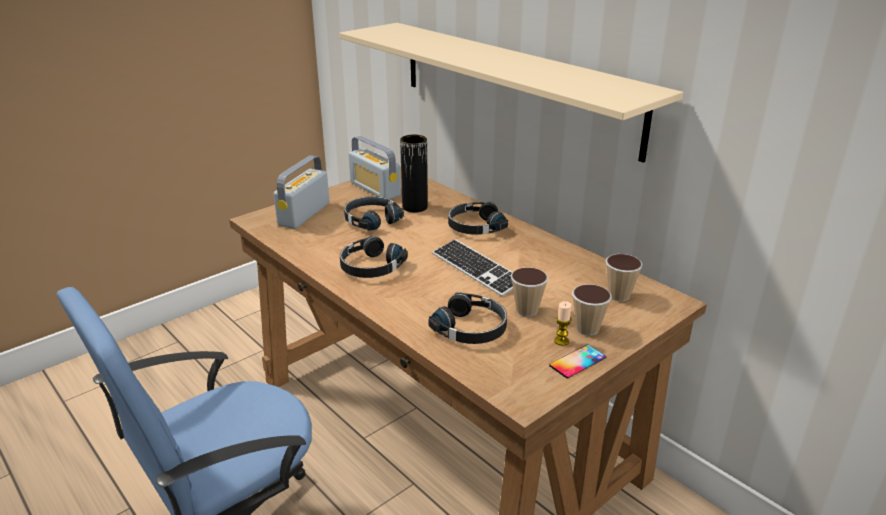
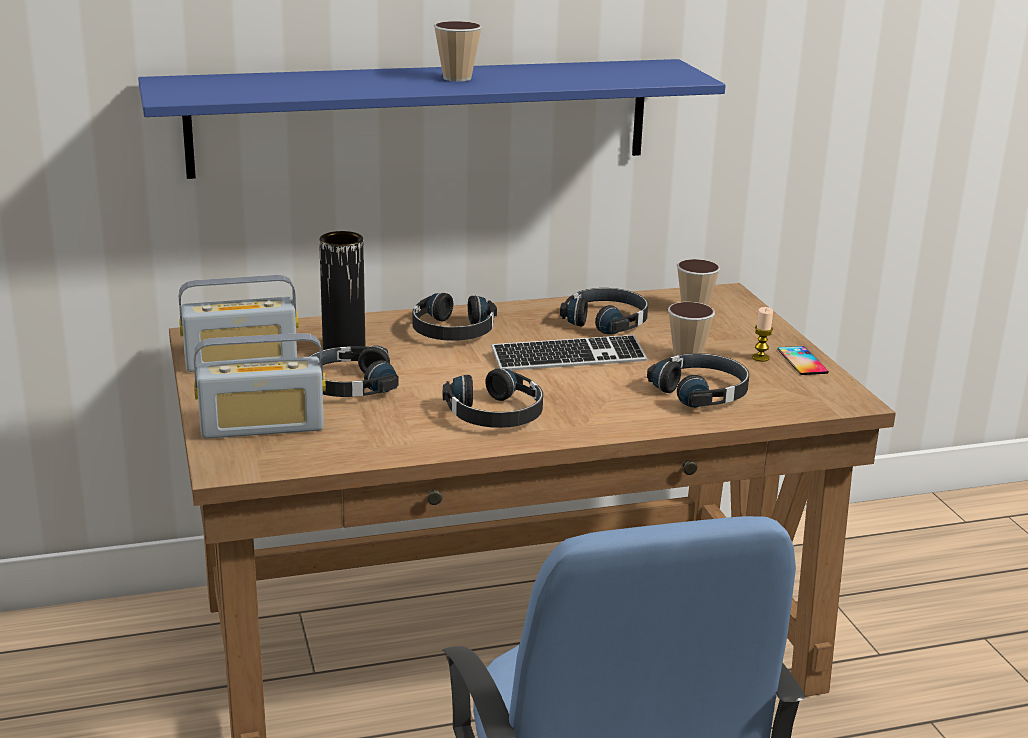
camera: 65 degrees left, 5 degrees down
radio [274,155,329,229] -> radio turned 60 degrees counterclockwise [194,333,326,439]
beige shelf [339,23,683,163] -> blue shelf [138,59,726,179]
cup [572,284,612,336] -> cup moved to [434,21,482,82]
none -> black headphones [560,288,648,334]

